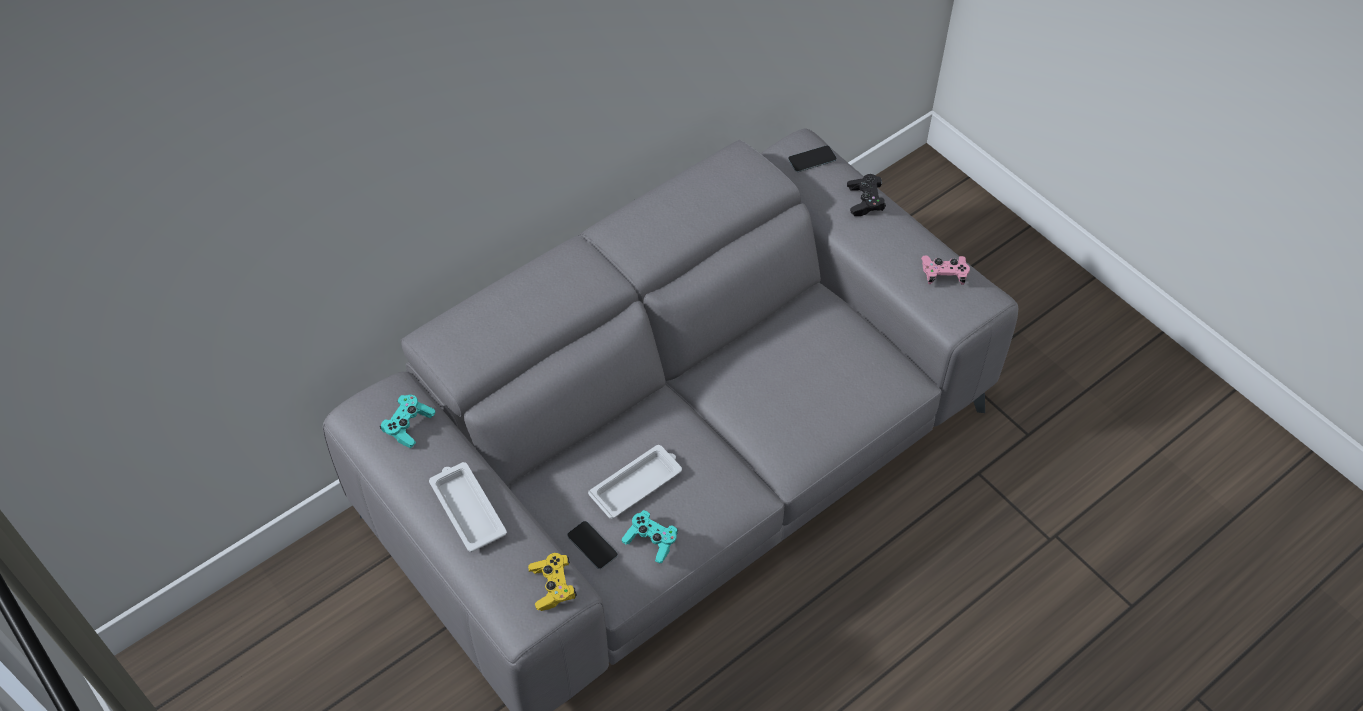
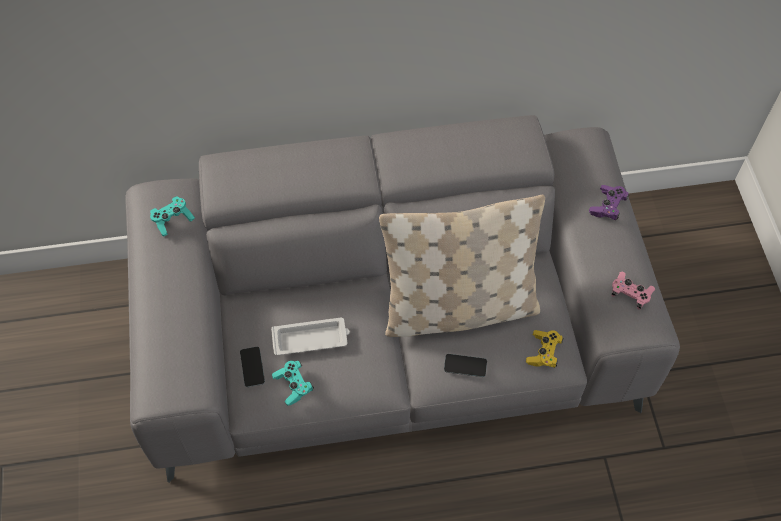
camera: 30 degrees right, 5 degrees up
white tray [429,462,507,552] -> none
yellow game controller [528,553,577,611] -> yellow game controller moved to [526,330,564,368]
phone [788,145,837,172] -> phone moved to [444,354,487,377]
black game controller [847,174,886,216] -> purple game controller [589,185,630,221]
none -> beige pillow [379,195,545,337]

